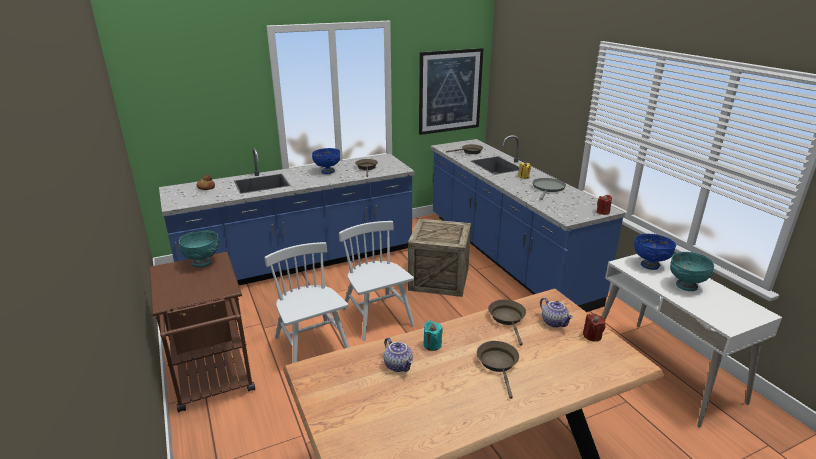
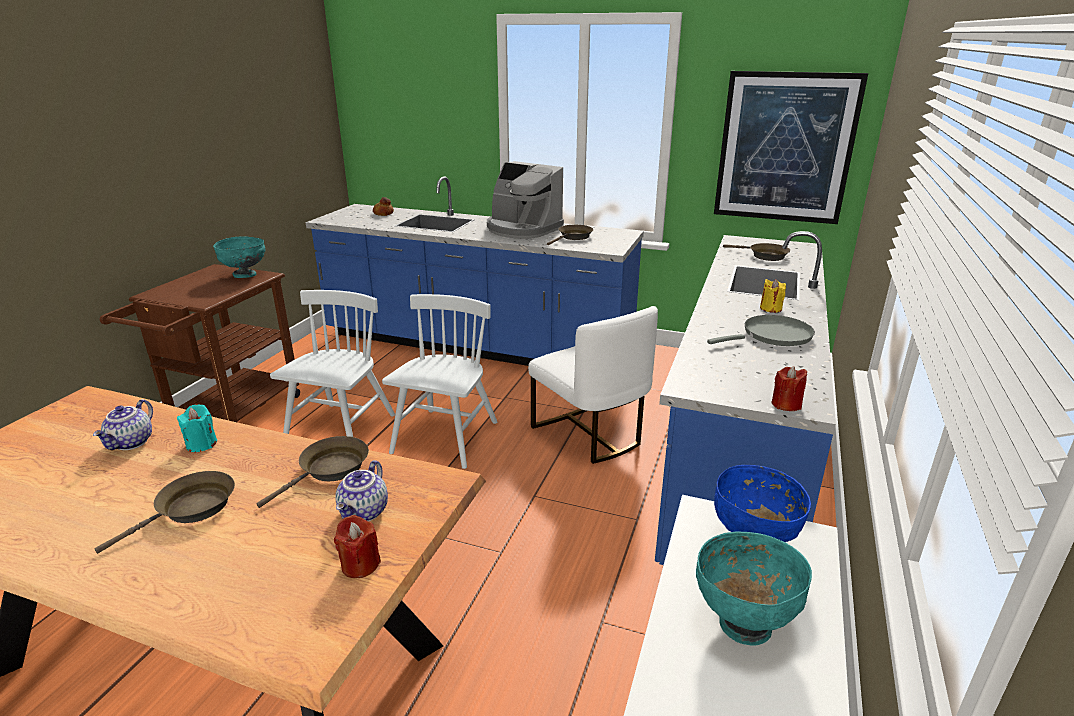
camera: 45 degrees right, 0 degrees up
blue bowl [312,148,340,174] -> coffee machine [487,161,564,239]
crate [408,219,471,297] -> white chair [528,306,658,464]

